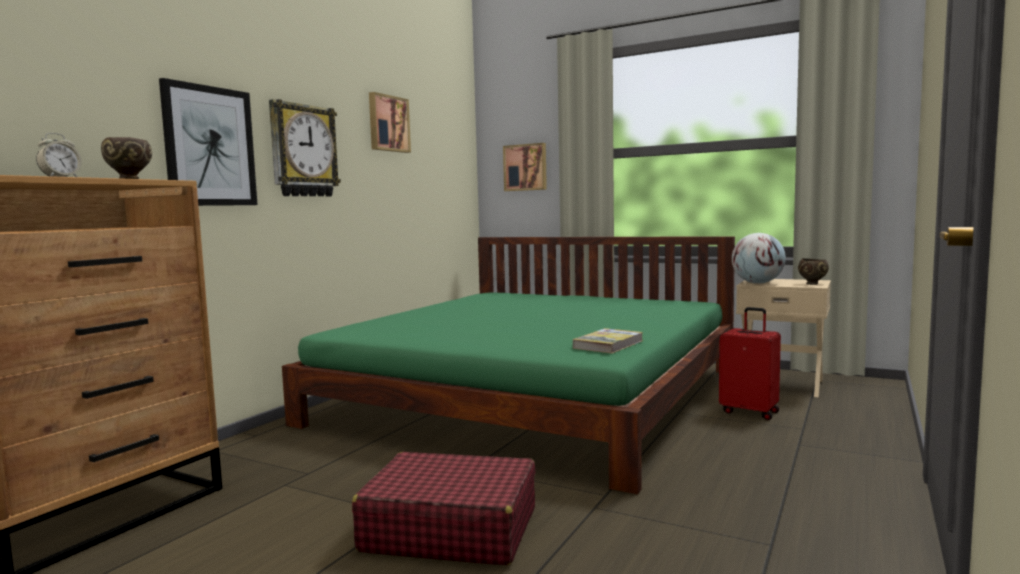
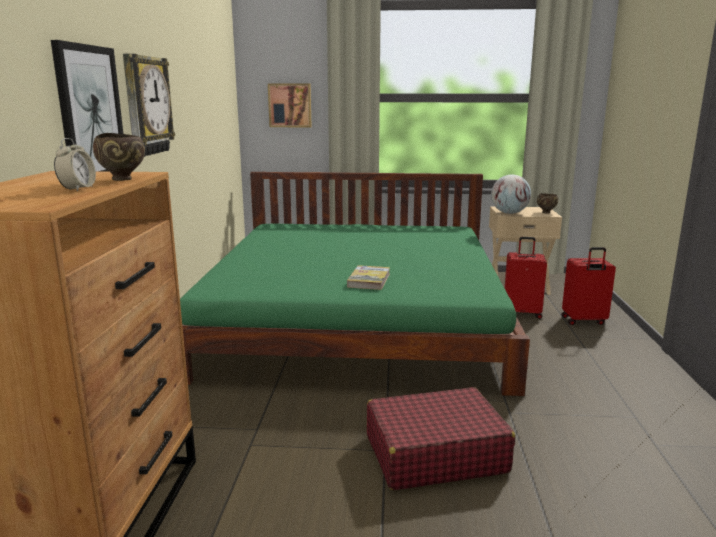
camera: 25 degrees left, 10 degrees up
picture [369,92,411,153] -> none
book [573,328,643,354] -> book moved to [347,265,390,290]
none -> red suitcase [561,247,616,325]

